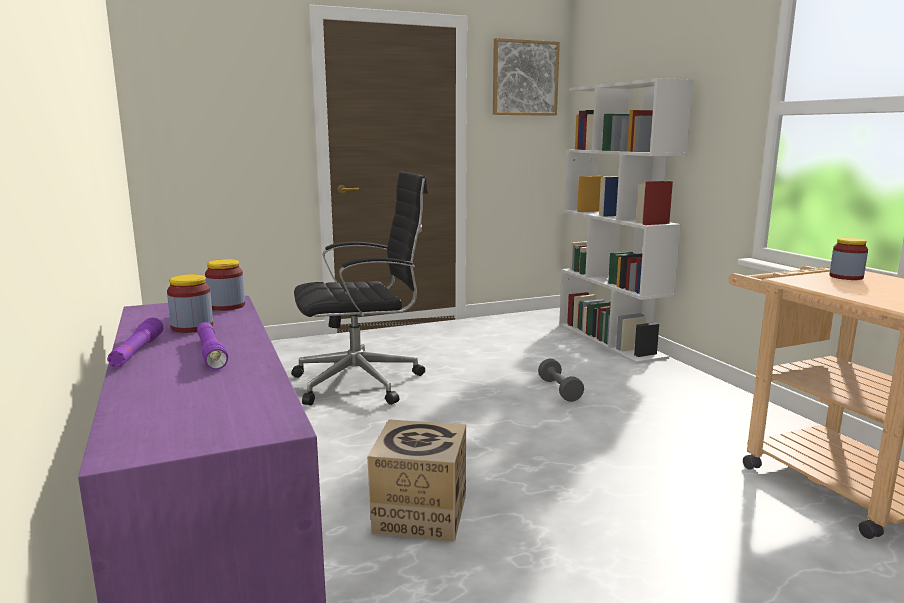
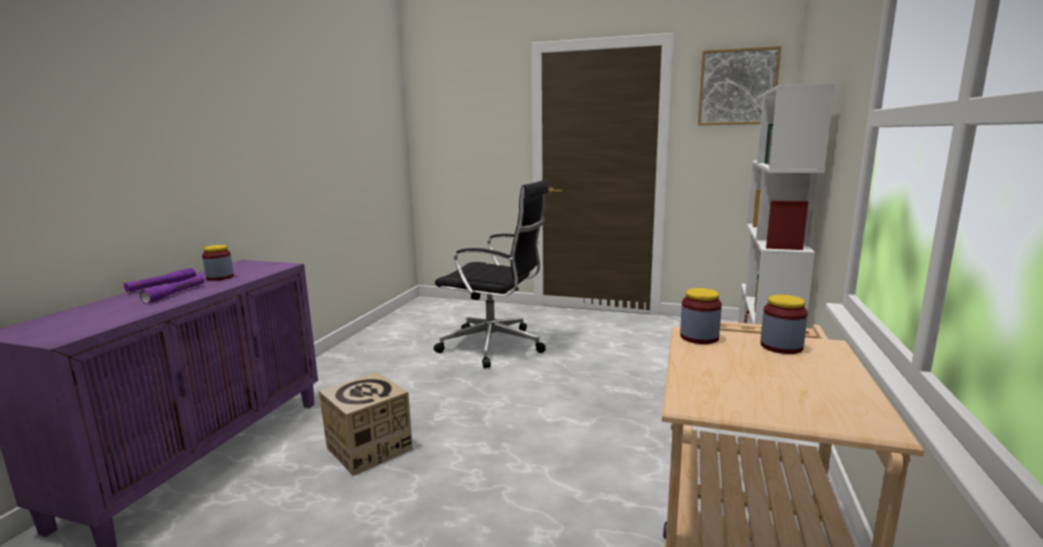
camera: 40 degrees right, 0 degrees up
jar [205,259,245,311] -> jar moved to [680,288,722,344]
grey dumbbell [538,358,584,402] -> none

